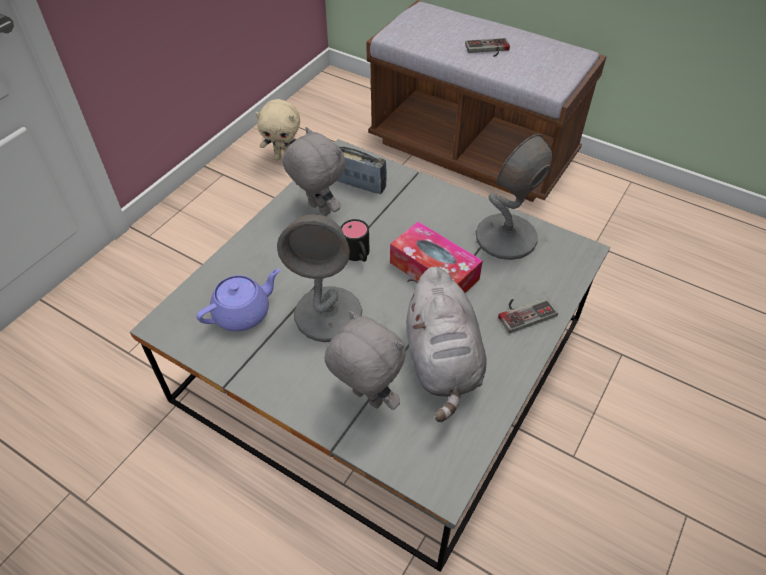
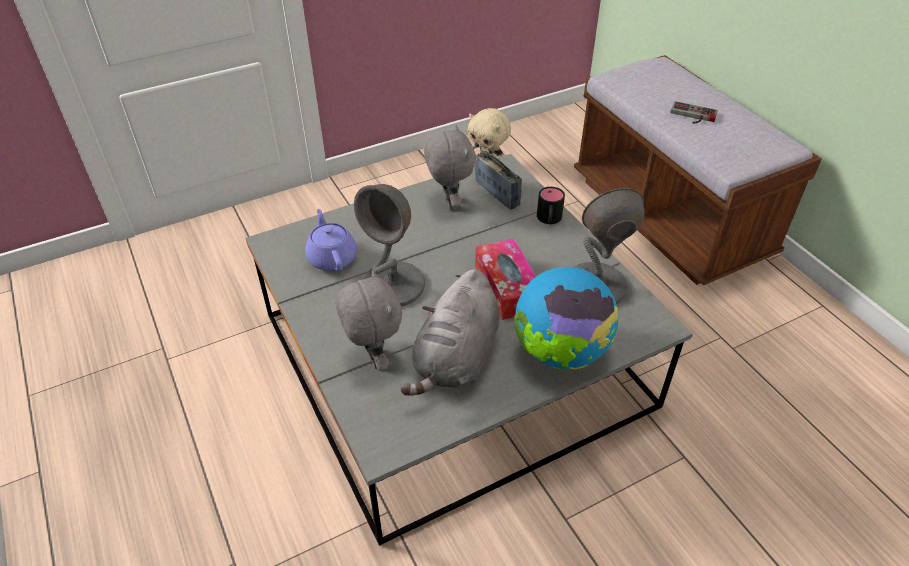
camera: 30 degrees right, 5 degrees down
purple teapot [196,269,280,331] -> purple teapot turned 105 degrees counterclockwise [305,209,357,271]
black mug [340,219,370,262] -> black mug moved to [537,187,565,224]
game controller [498,297,558,333] -> globe [514,267,618,370]

